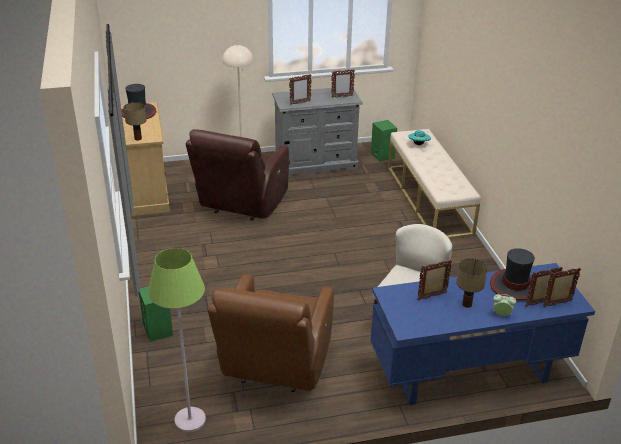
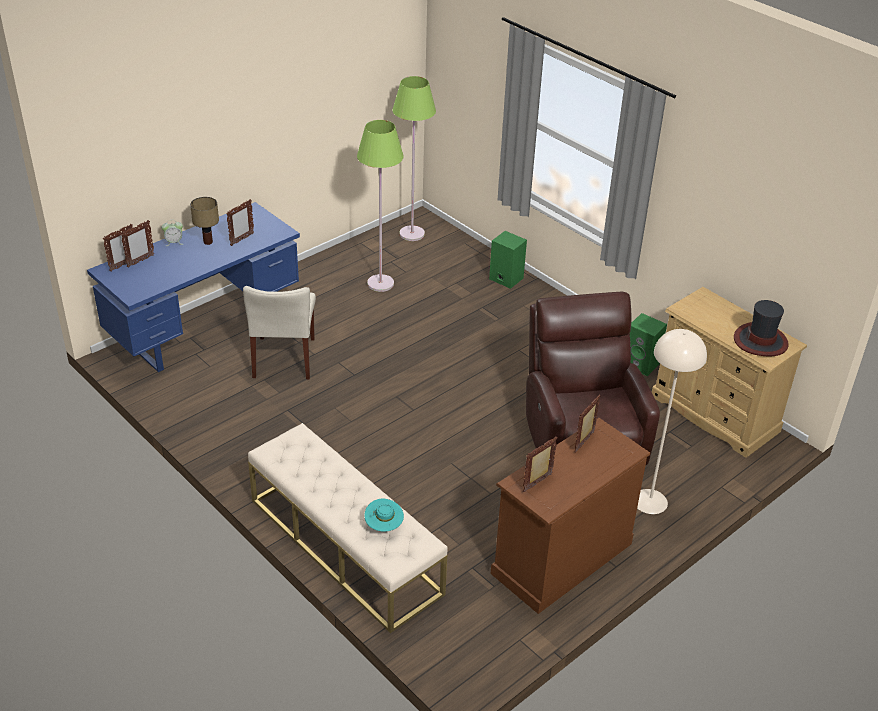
camera: 150 degrees right, 5 degrees up
table lamp [124,102,146,141] -> none
brown armchair [208,274,334,392] -> green floor lamp [357,120,404,292]
grey dresser [272,86,363,176] -> brown dresser [490,418,650,614]
green speaker [371,120,397,162] -> green speaker moved to [630,313,667,376]
hat [490,248,535,301] -> none

